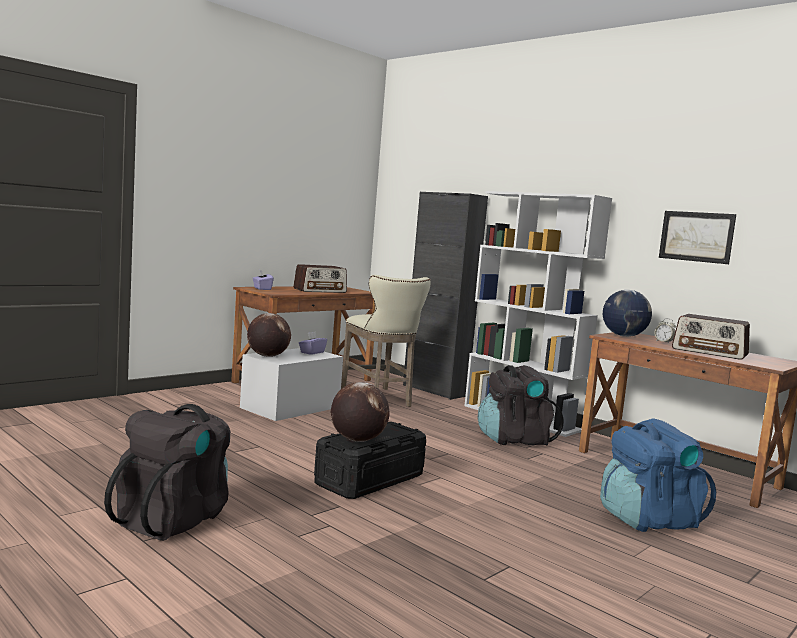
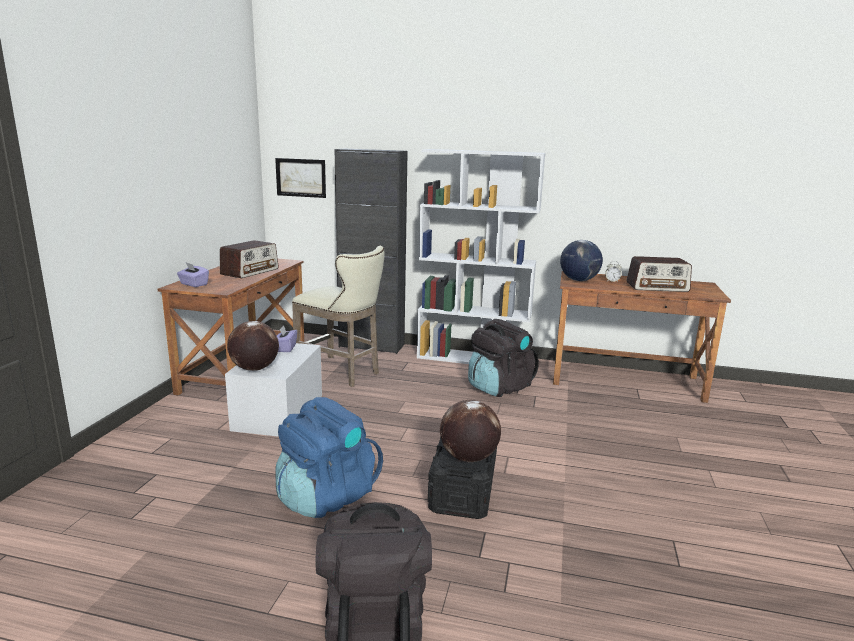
camera: 30 degrees left, 10 degrees up
blue backpack [600,418,716,532] -> blue backpack moved to [275,397,383,518]
picture [659,211,736,264] -> picture moved to [275,158,326,198]

